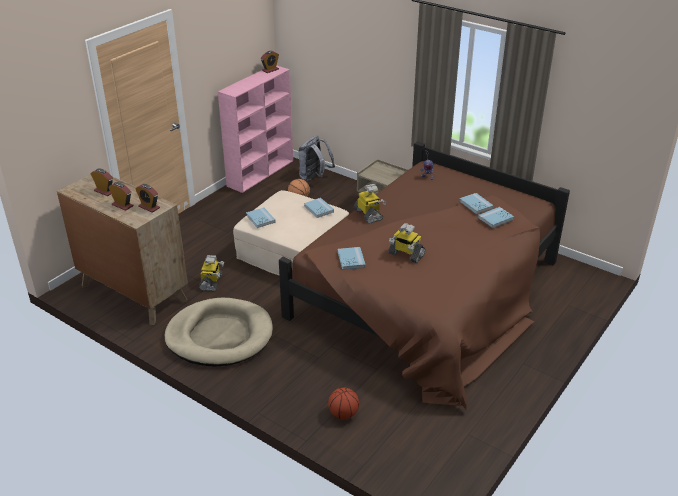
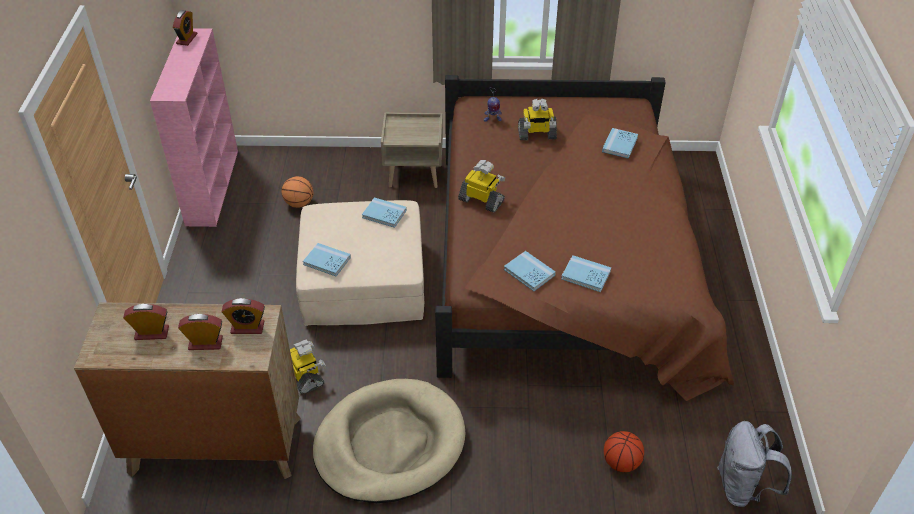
camera: 35 degrees left, 10 degrees up
grey backpack [299,136,335,181] -> grey backpack moved to [717,421,792,507]
toy robot [388,223,425,263] -> toy robot moved to [518,98,557,140]
blue book [459,193,493,214] -> blue book moved to [561,255,611,292]

